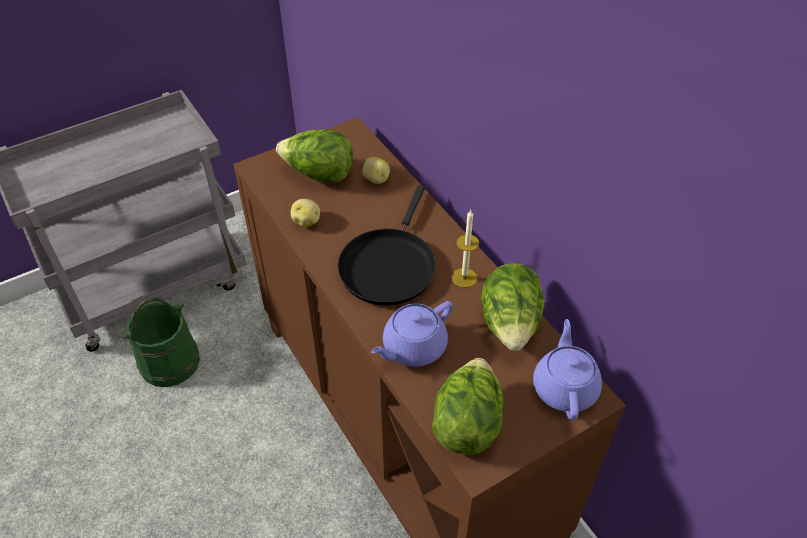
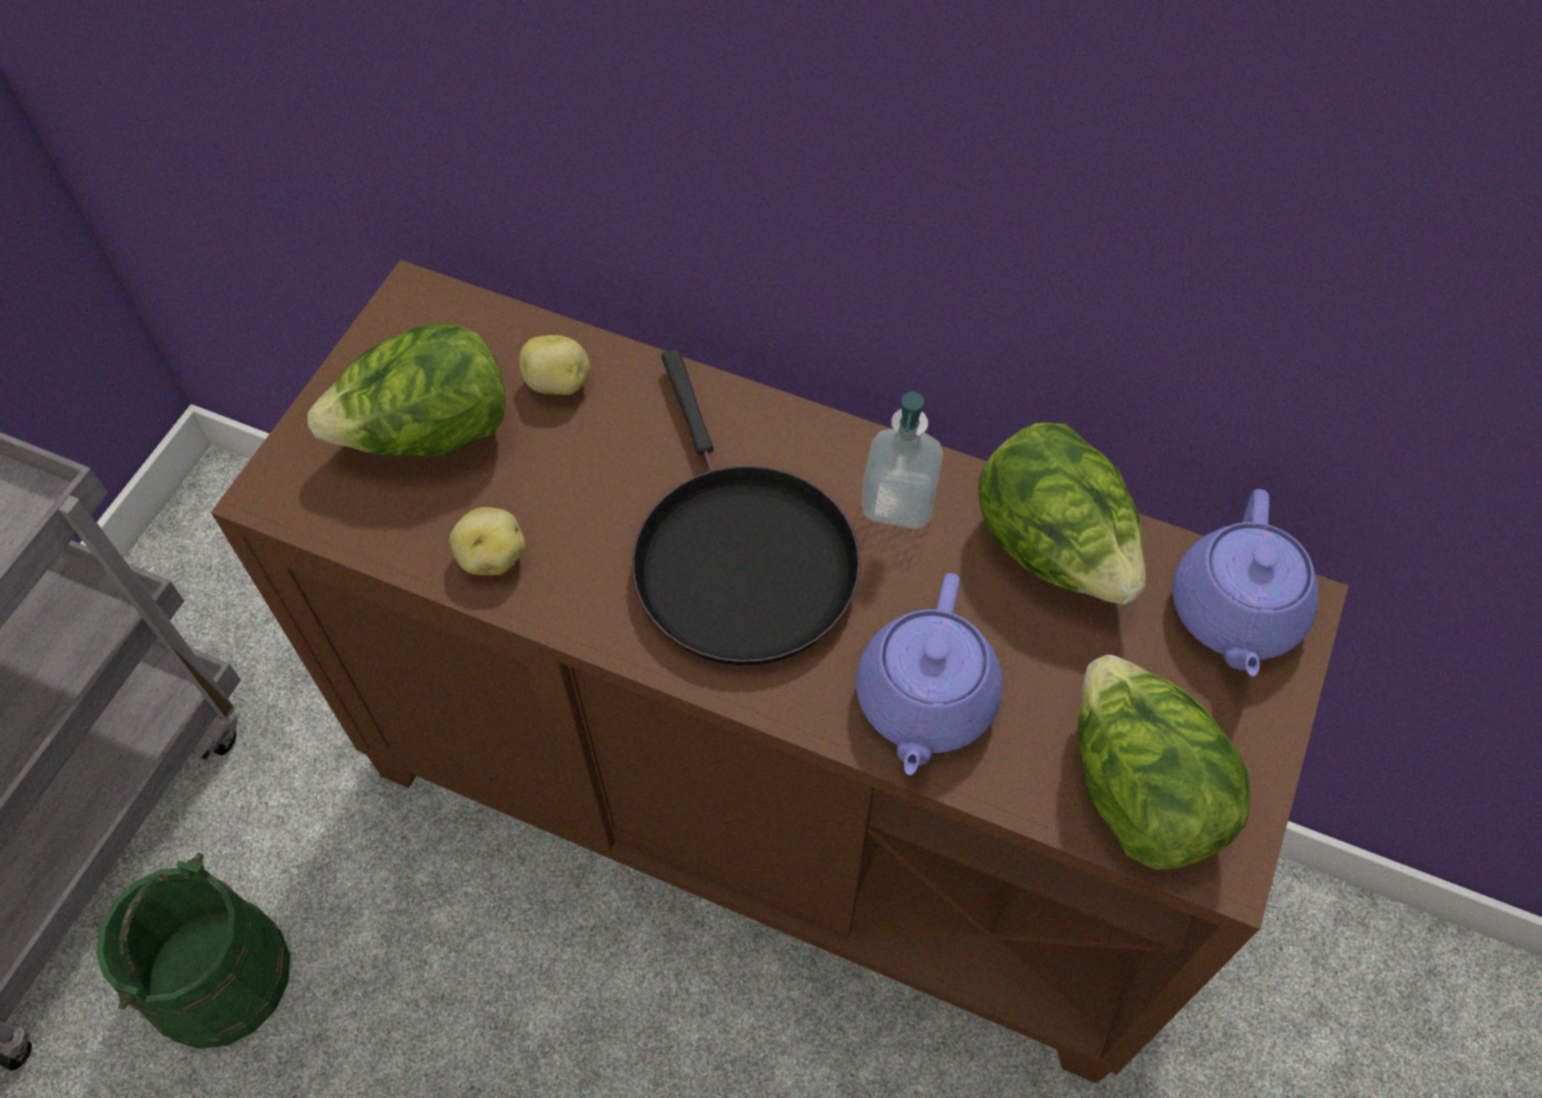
camera: 35 degrees left, 10 degrees up
candle [452,210,479,288] -> soap dispenser [861,392,943,529]
purple teapot [533,319,602,420] -> purple teapot turned 135 degrees counterclockwise [1172,489,1318,676]

